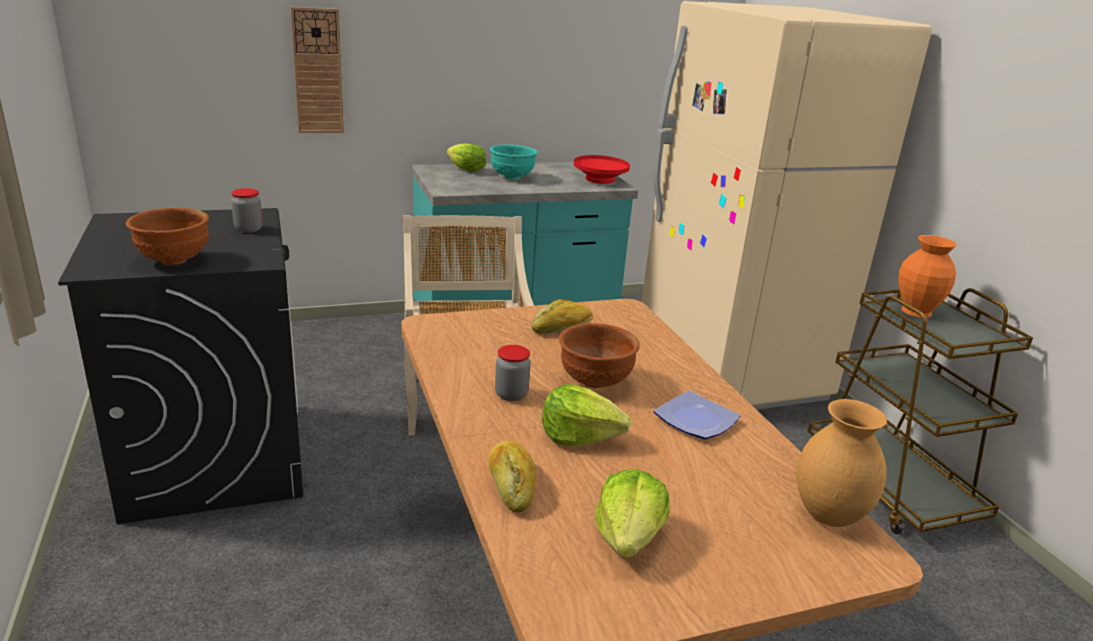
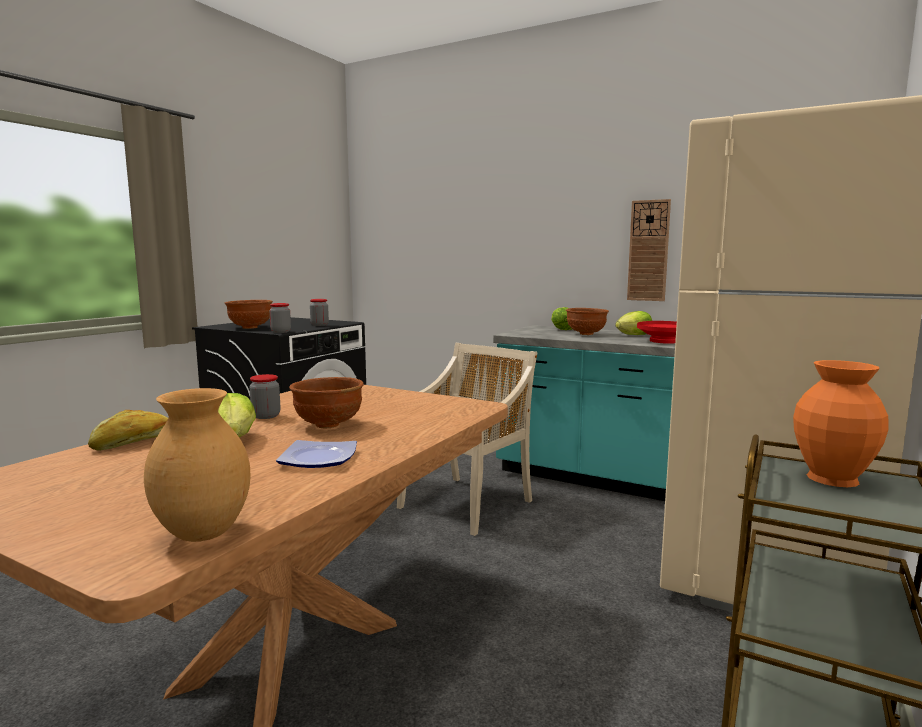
camera: 50 degrees right, 15 degrees down
wall clock [291,7,344,133] -> wall clock moved to [627,199,671,301]
turquoise bowl [490,144,538,179] -> brown bowl [566,308,609,335]
bread [532,299,593,334] -> none
lettuce [595,469,669,557] -> lettuce moved to [615,311,652,335]
none -> jar [269,303,291,333]

